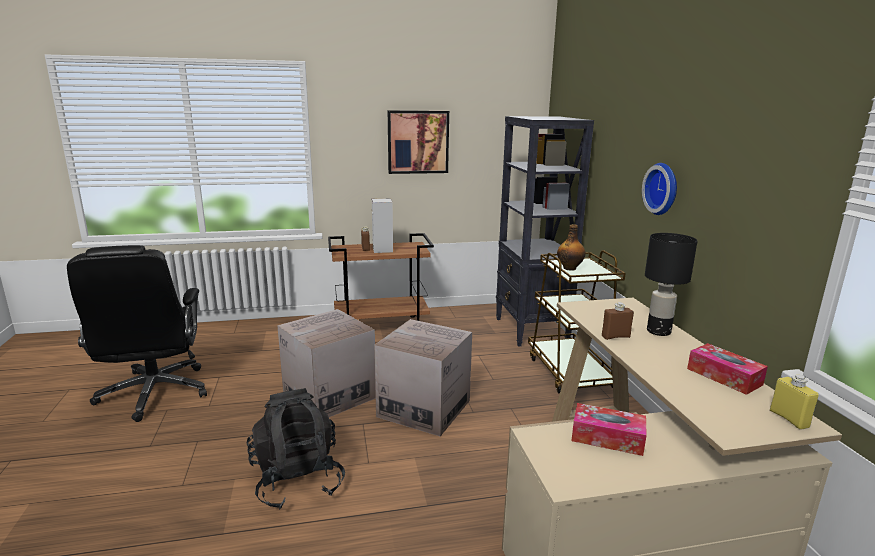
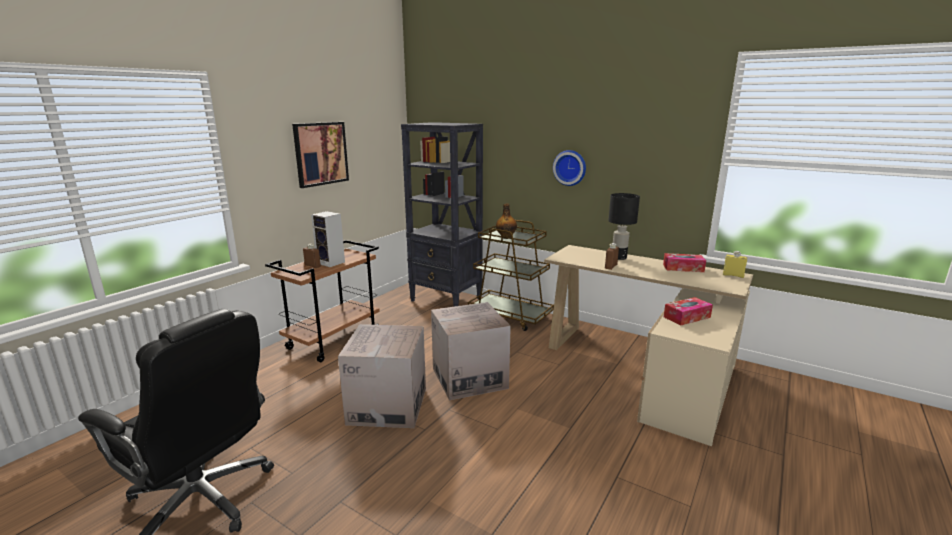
camera: 45 degrees left, 0 degrees up
black backpack [247,388,345,509] -> none

